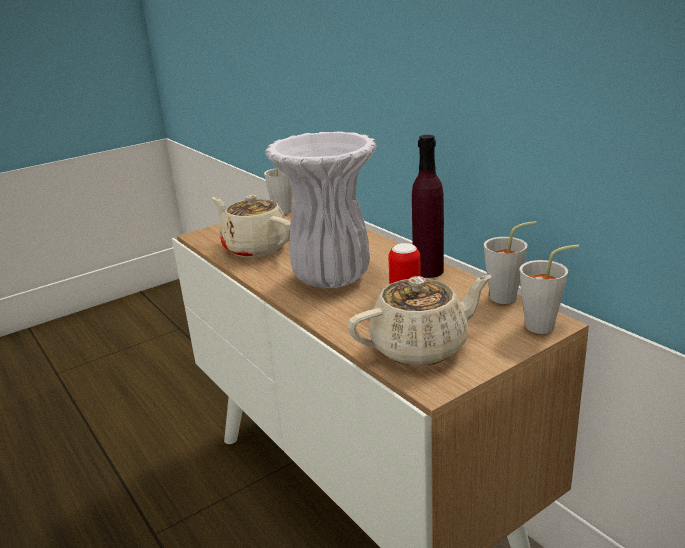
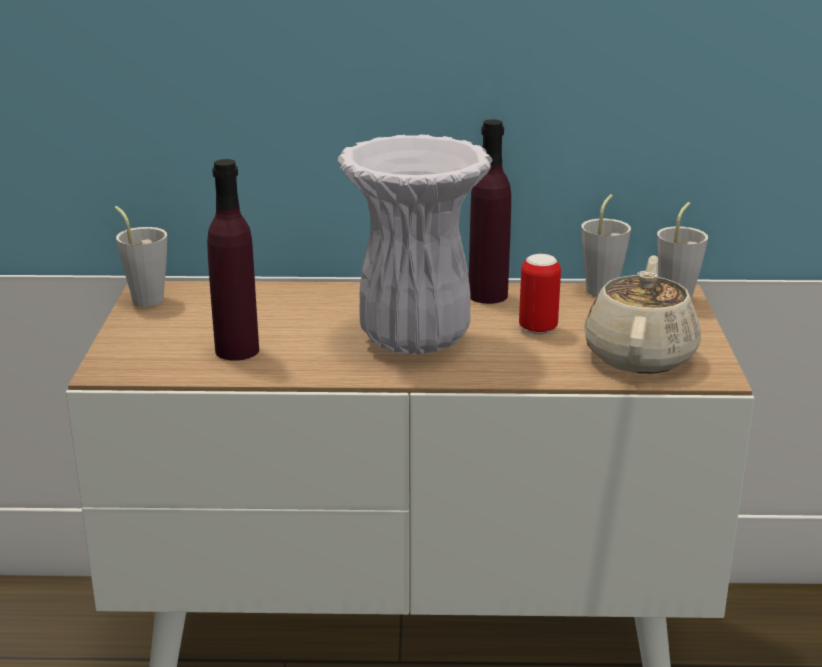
camera: 55 degrees left, 0 degrees up
beige teapot [212,195,291,257] -> purple bottle [207,159,259,361]

